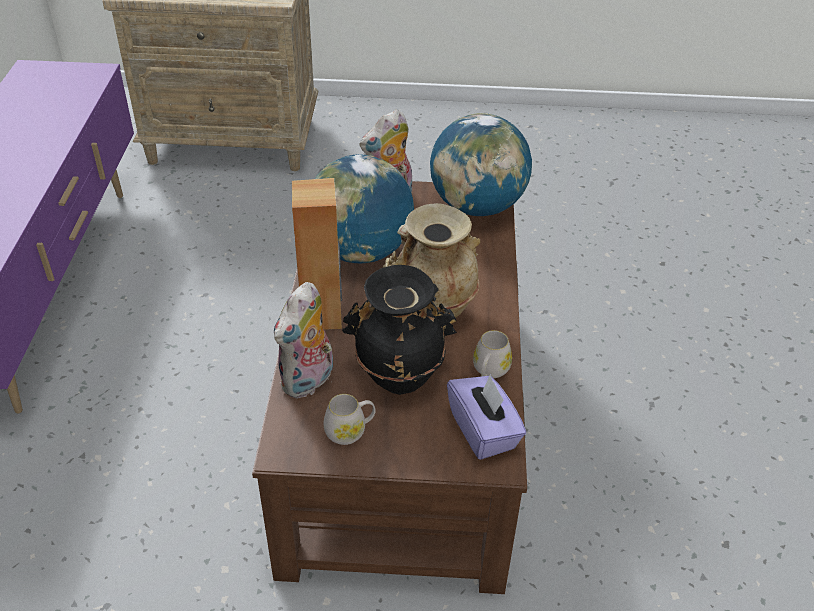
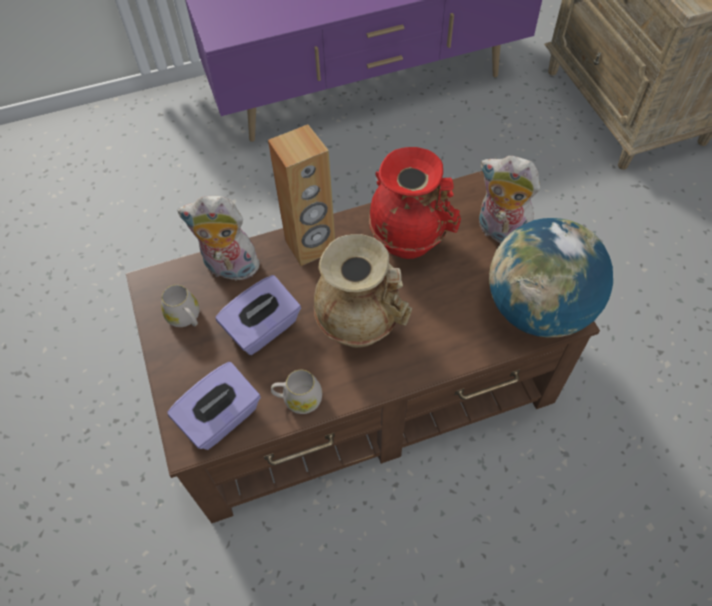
camera: 70 degrees right, 15 degrees up
globe [315,154,414,263] -> red vase [369,147,461,259]
black vase [342,265,457,395] -> purple tissue box [216,275,301,355]

